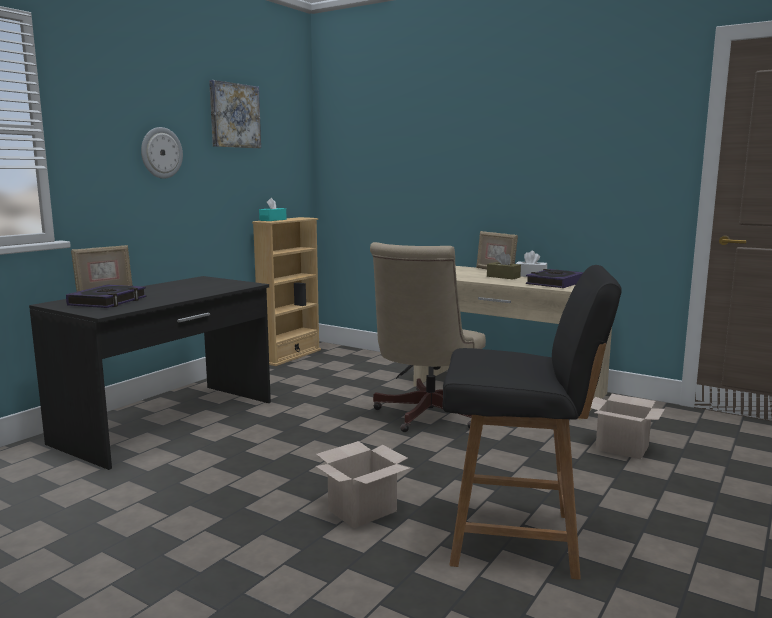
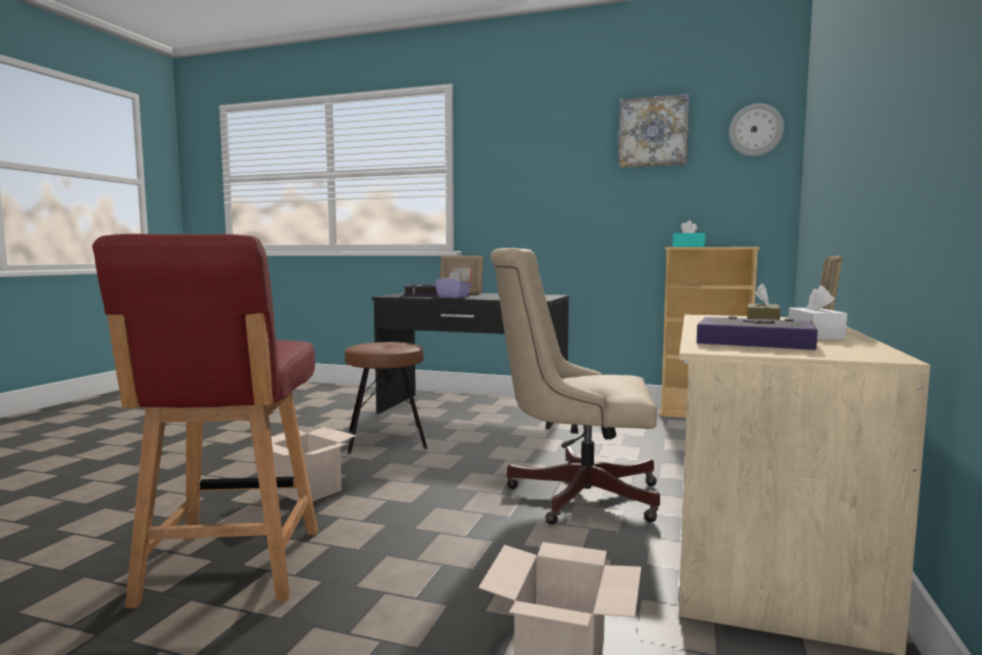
camera: 75 degrees right, 5 degrees down
wall clock [141,127,183,179] -> wall clock moved to [729,103,784,157]
black chair [442,265,621,580] -> red chair [92,234,318,608]
none -> brown stool [345,342,427,454]
none -> purple tissue box [435,272,471,298]

